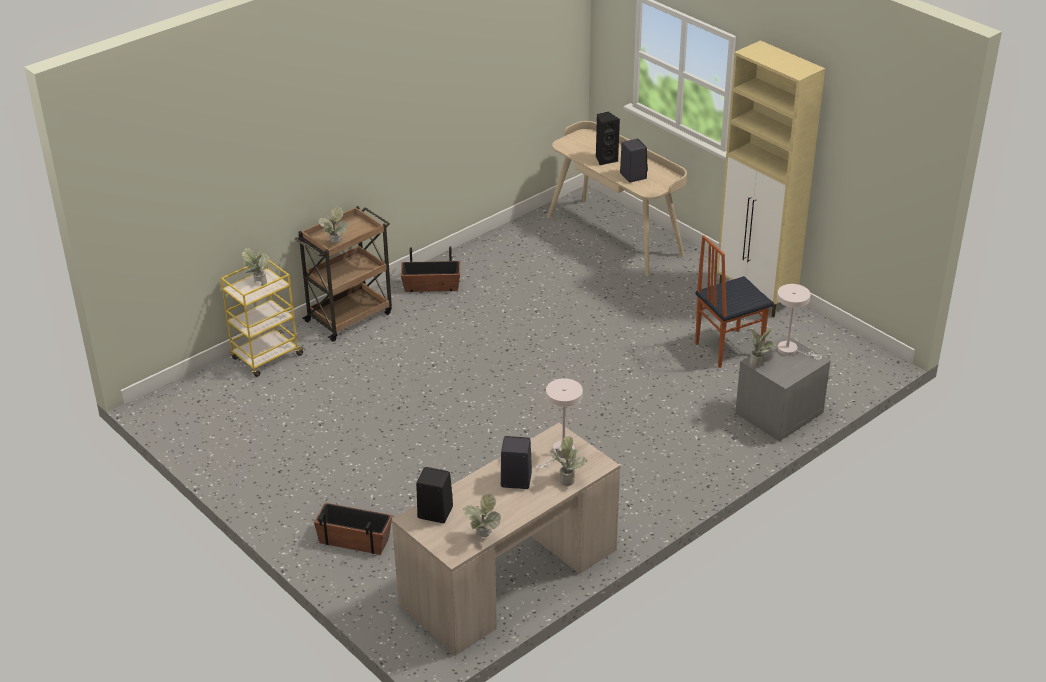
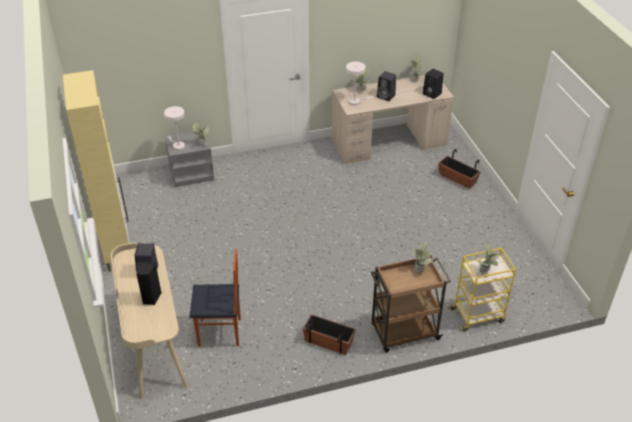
camera: 155 degrees left, 5 degrees up
chair [695,235,774,368] -> chair moved to [189,248,241,347]

